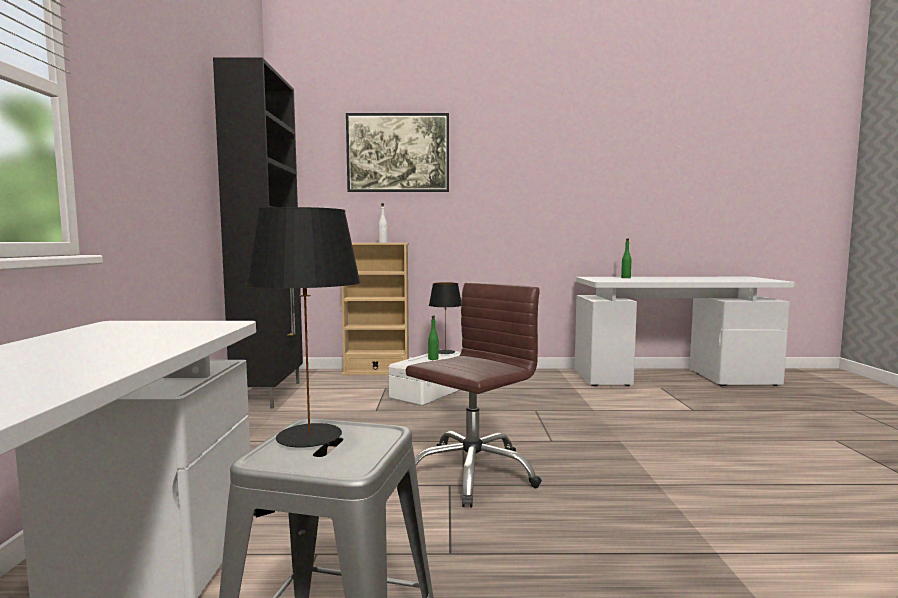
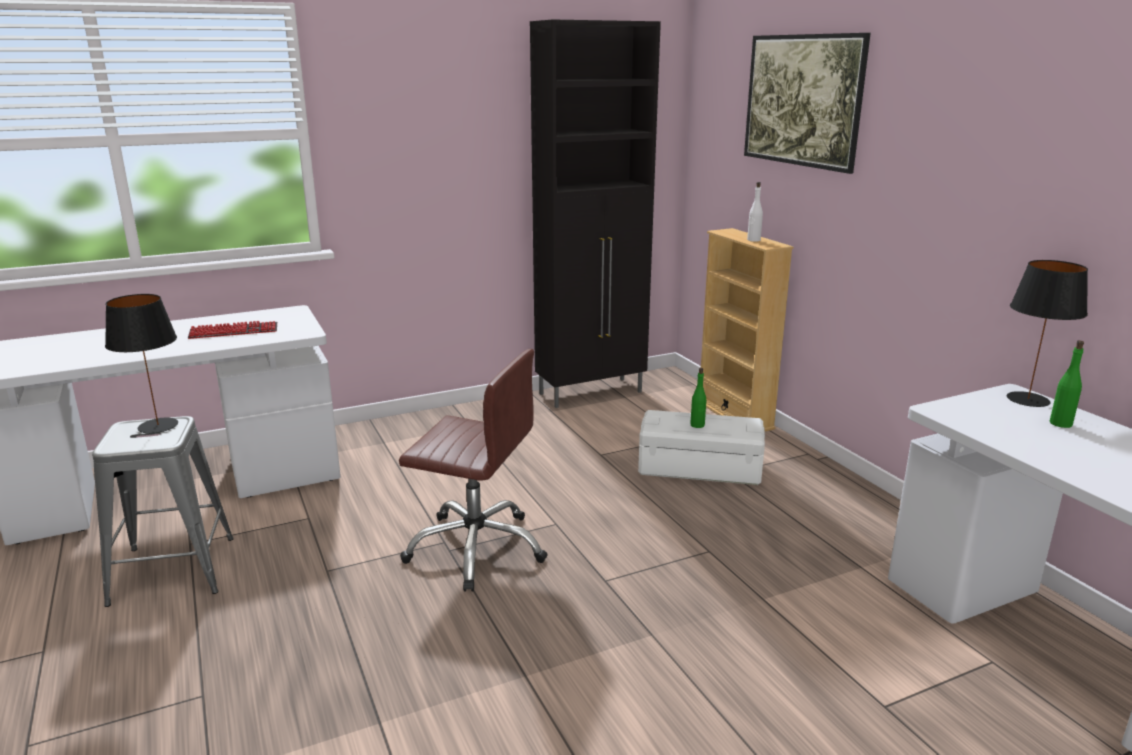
camera: 65 degrees right, 15 degrees up
black table lamp [429,282,461,354] -> black table lamp moved to [1007,260,1088,407]
none -> keyboard [188,321,277,339]

